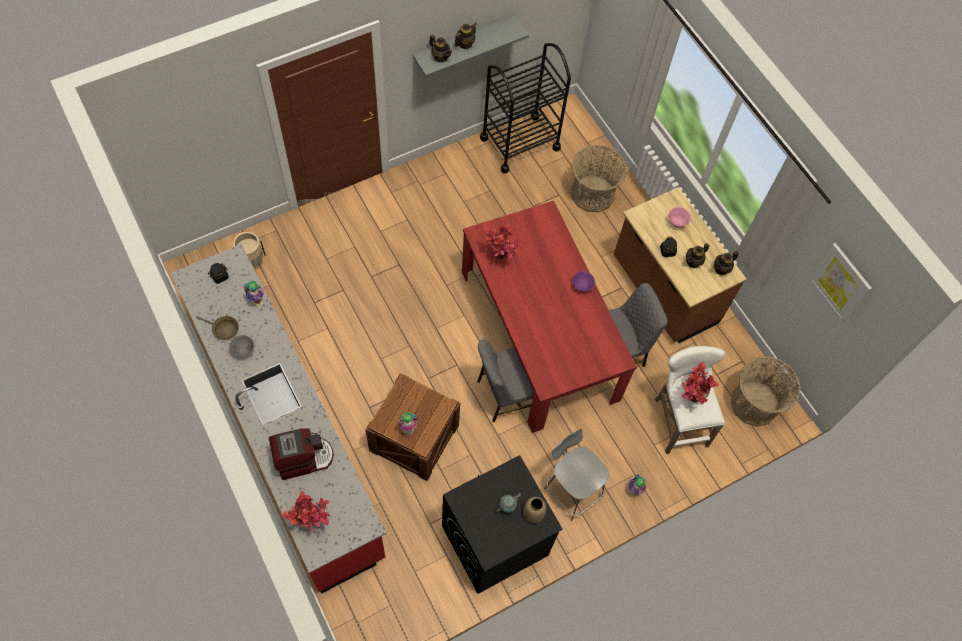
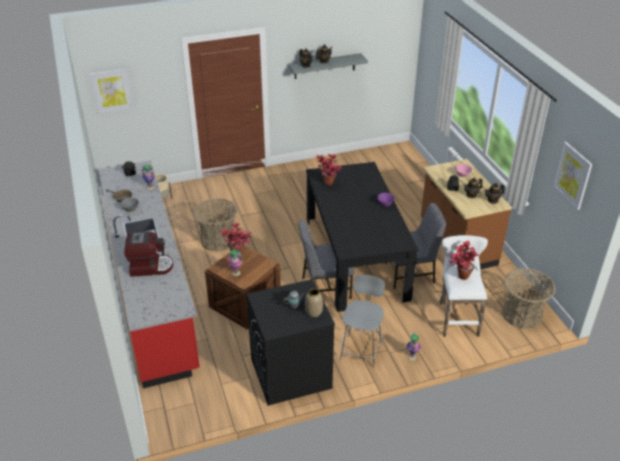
camera: 15 degrees right, 25 degrees down
potted plant [282,491,331,532] -> potted plant moved to [220,223,252,257]
red dining table [462,201,637,433] -> black dining table [306,162,418,312]
black cart [480,43,571,173] -> none
grey chair [544,428,609,521] -> grey chair turned 45 degrees clockwise [340,275,385,368]
basket [572,145,627,212] -> basket moved to [193,198,238,252]
none -> picture [90,69,134,114]

